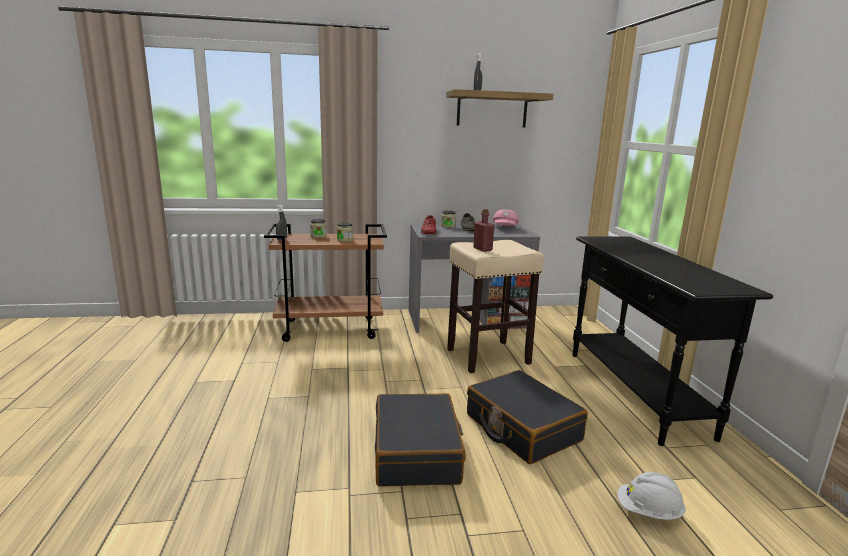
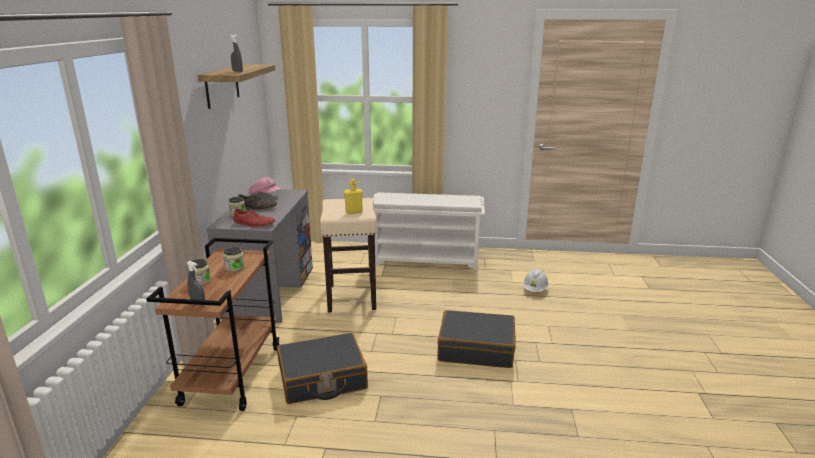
camera: 75 degrees left, 5 degrees up
black suitcase [467,370,588,464] -> black suitcase moved to [277,333,368,404]
red bottle [473,209,495,252] -> yellow bottle [344,179,363,214]
black console table [573,237,773,446] -> white shoe rack [373,192,485,270]

